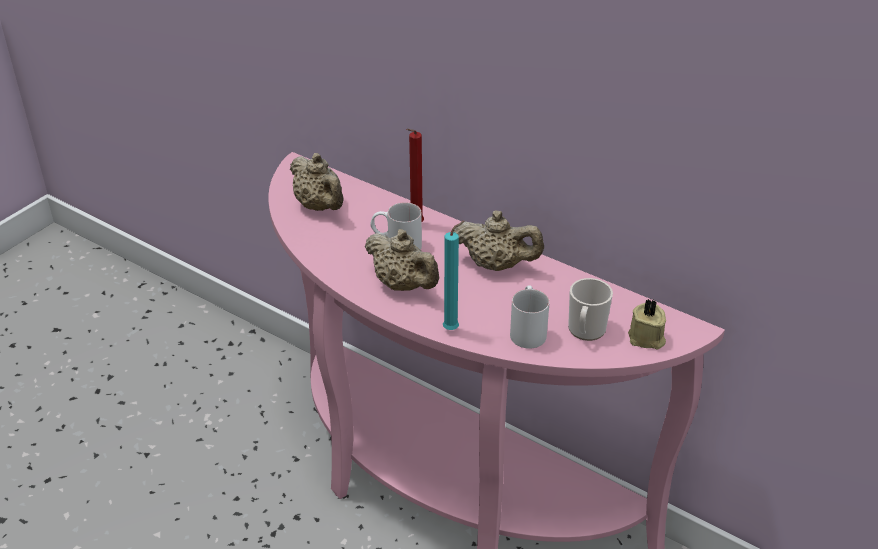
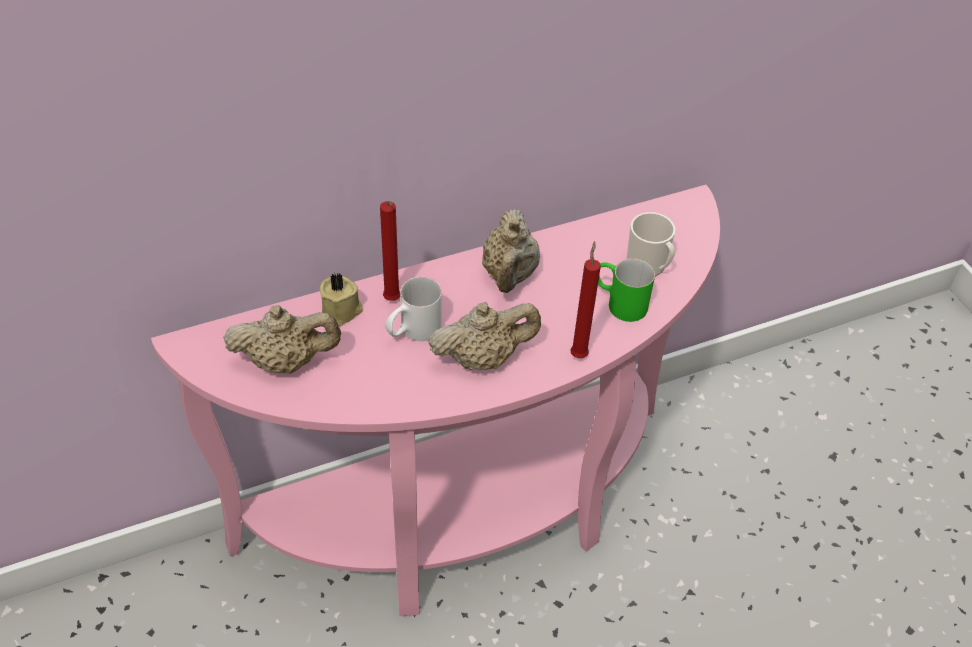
camera: 60 degrees left, 10 degrees up
turquoise candle [443,220,465,330] -> red candle [570,241,601,358]
beige teapot [454,210,544,271] -> beige teapot turned 135 degrees clockwise [482,209,540,293]
white mug [510,285,550,349] -> green mug [598,258,655,322]
beige candle [628,299,666,350] -> beige candle moved to [320,272,363,326]

